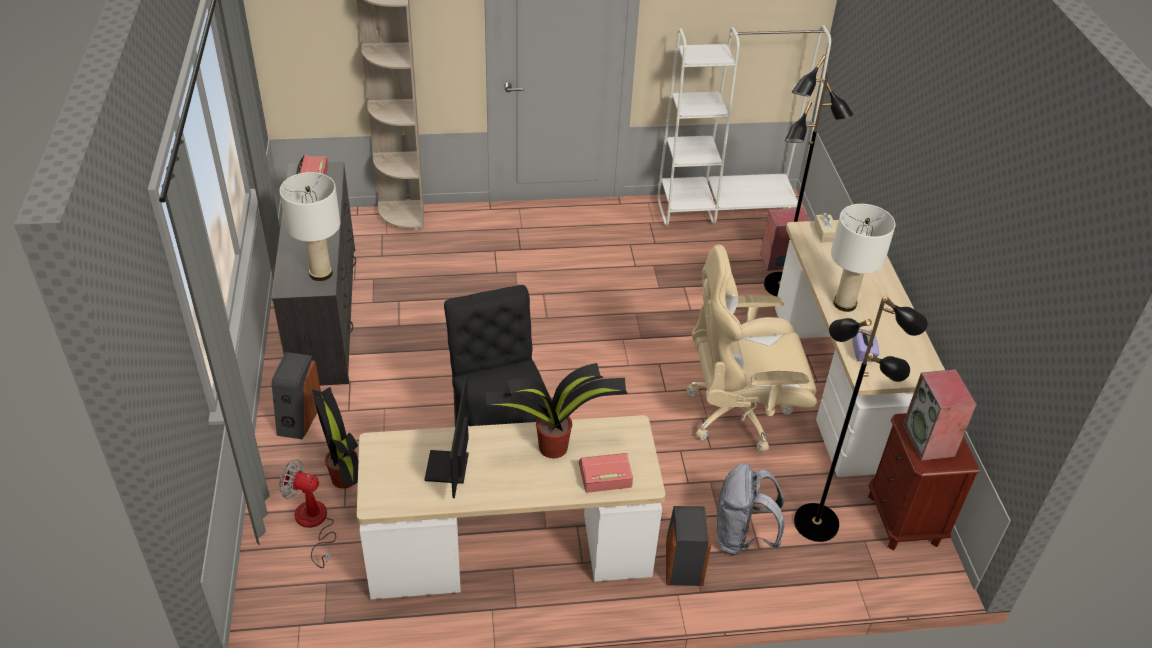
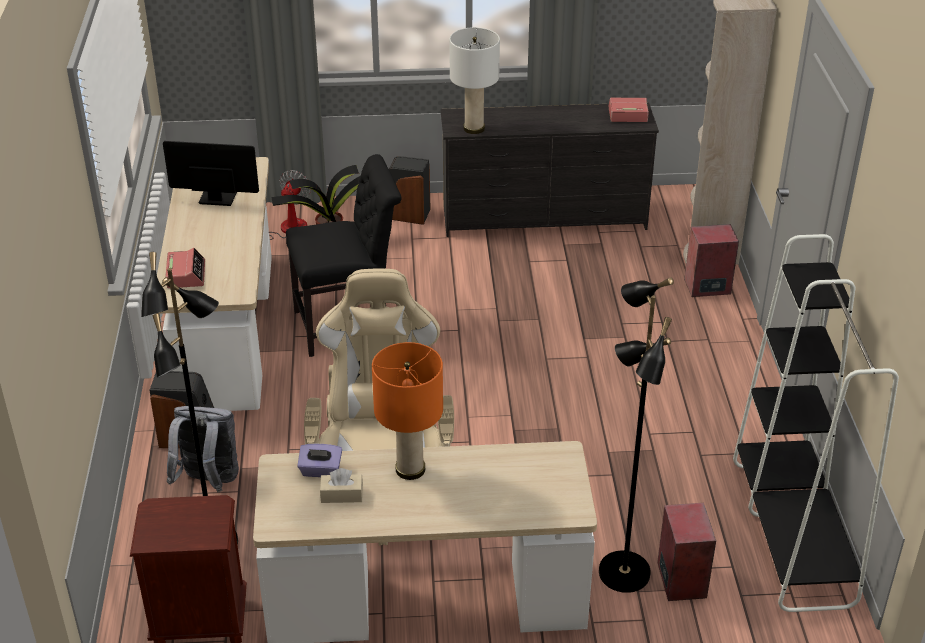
camera: 95 degrees right, 5 degrees down
potted plant [486,363,628,458] -> none
white clothes rack [658,25,831,226] -> black clothes rack [733,234,899,612]
beige tissue box [814,213,836,242] -> beige tissue box moved to [320,468,363,503]
white table lamp [831,204,895,312] -> orange table lamp [372,342,443,480]
speaker [903,369,977,461] -> speaker moved to [684,224,739,297]

